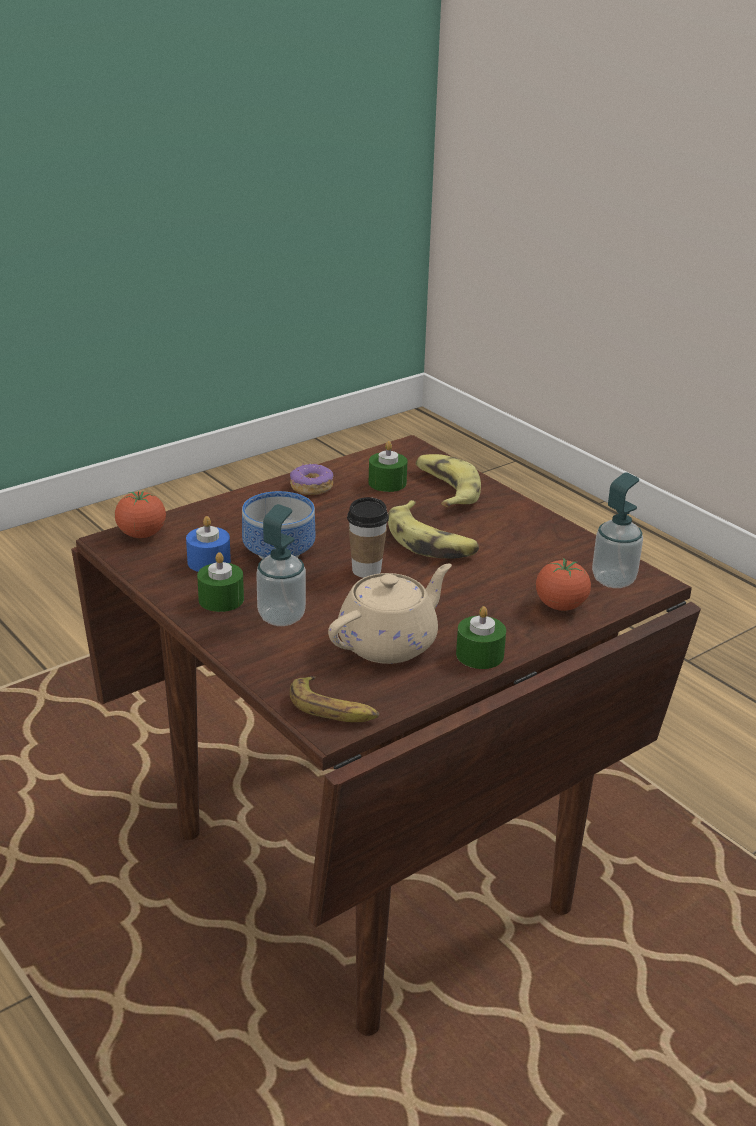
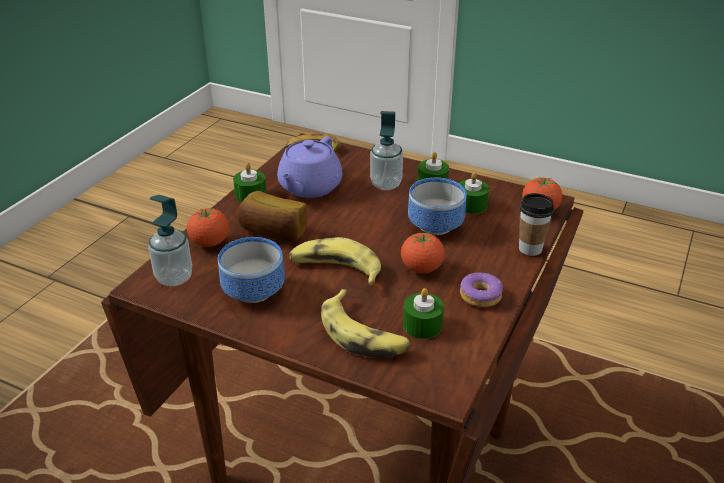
camera: 155 degrees right, 5 degrees up
blue candle [186,516,231,572] -> green candle [459,172,489,214]
beige teapot [328,564,452,664] -> purple teapot [277,136,342,198]
cup [347,497,389,578] -> cup moved to [519,193,554,256]
none -> bowl [218,237,285,303]
none -> bread [237,191,307,242]
none -> tomato [401,232,445,274]

